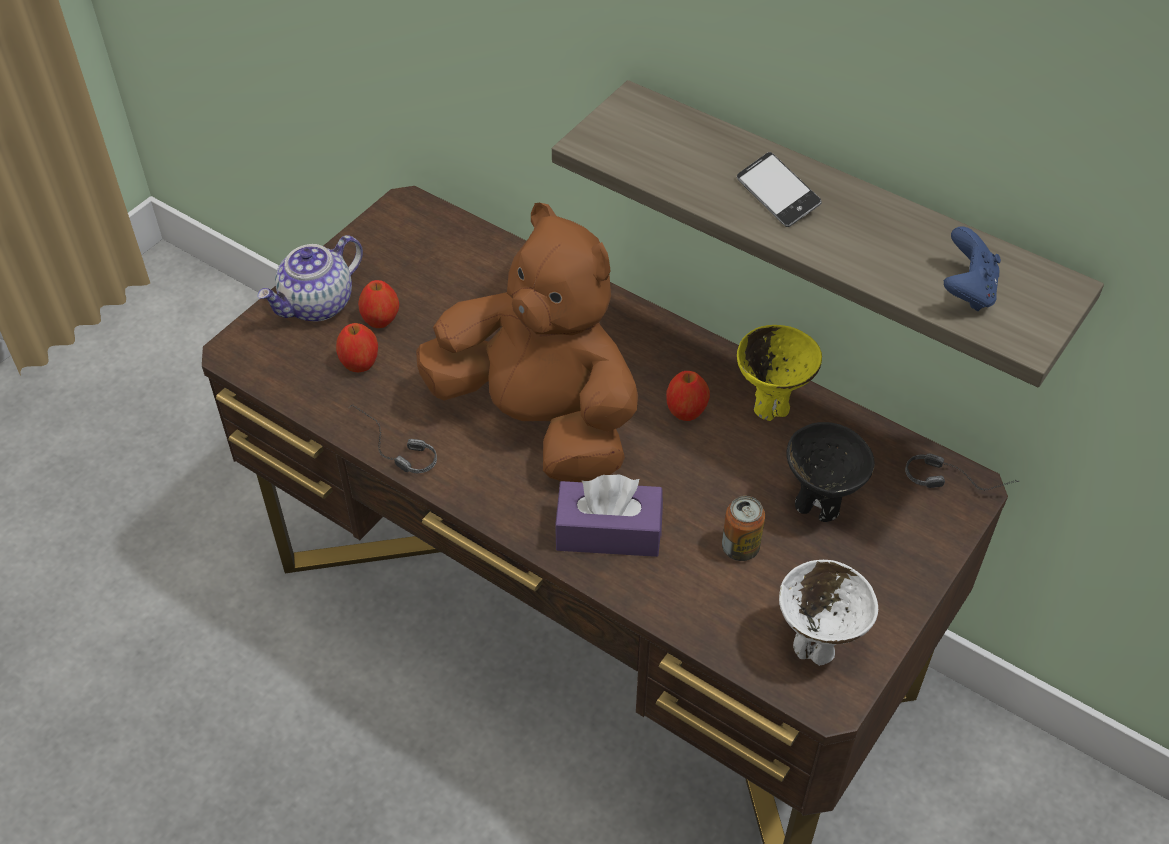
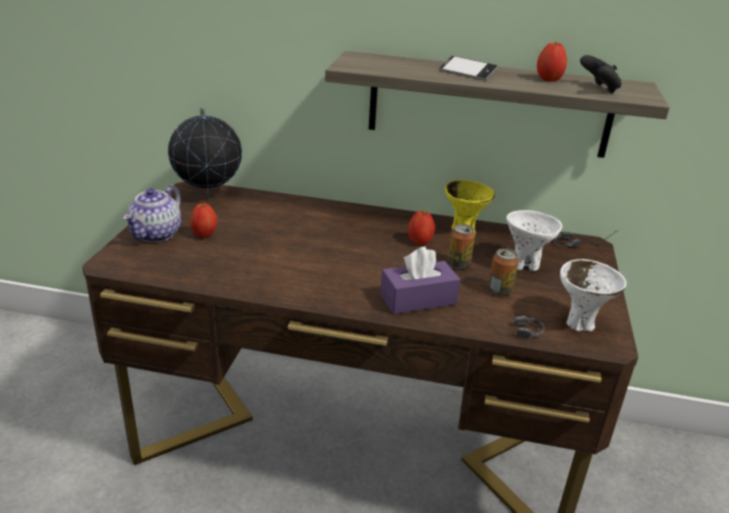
camera: 25 degrees left, 20 degrees down
apple [336,323,378,372] -> apple moved to [537,41,567,82]
headphones [348,405,437,473] -> headphones moved to [465,303,544,338]
brown plush toy [416,203,638,482] -> none
black bowl [786,422,875,522] -> white bowl [506,210,562,271]
blue game controller [944,226,1001,311] -> black game controller [580,55,622,93]
none -> globe [168,108,242,195]
none -> can [448,224,475,269]

